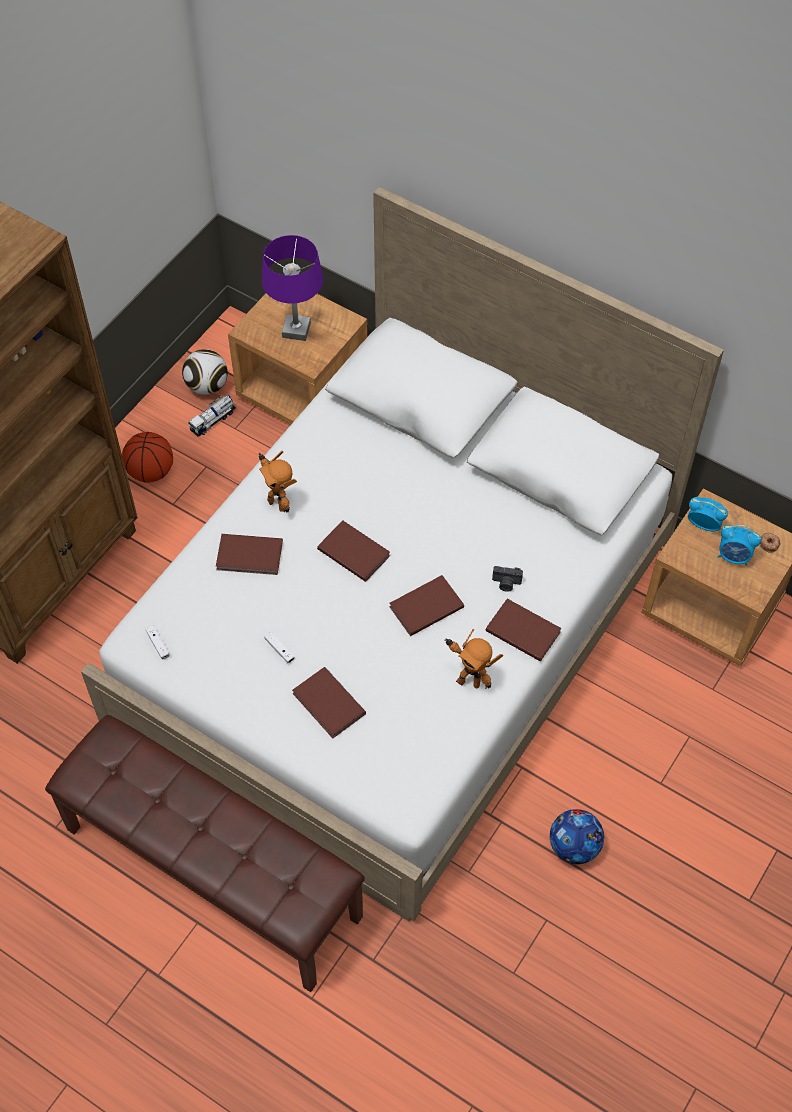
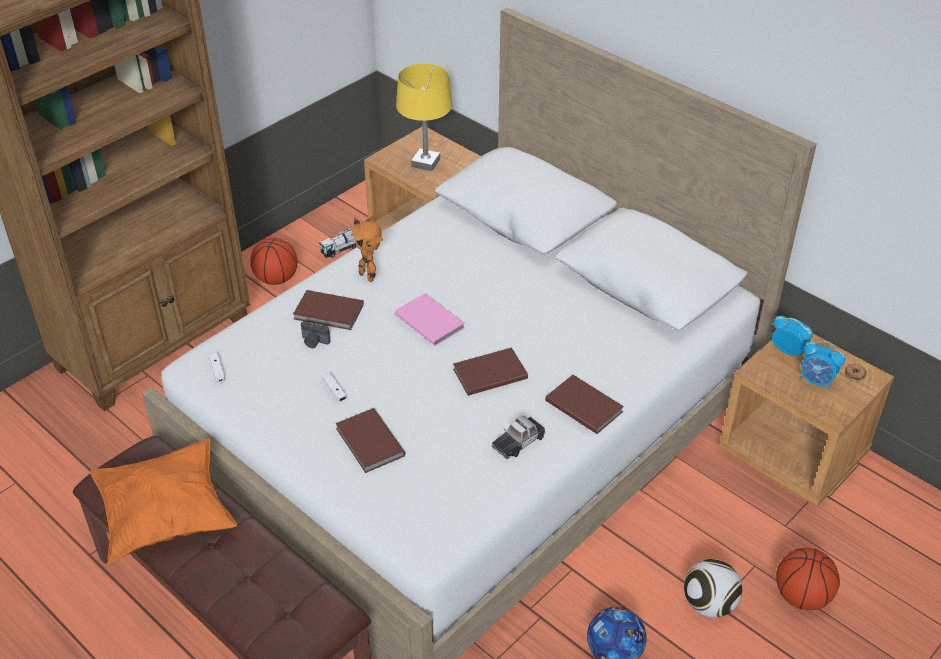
camera: 10 degrees right, 15 degrees down
football [182,349,228,395] -> football moved to [684,559,742,618]
purple table lamp [262,235,323,341] -> yellow table lamp [396,63,452,171]
brown book [317,520,390,582] -> pink book [395,293,465,346]
toy robot [444,629,504,689] -> toy car [492,415,546,459]
camera [492,566,523,592] -> camera moved to [301,321,331,348]
none -> orange pillow [90,439,237,563]
none -> basketball [776,548,840,610]

